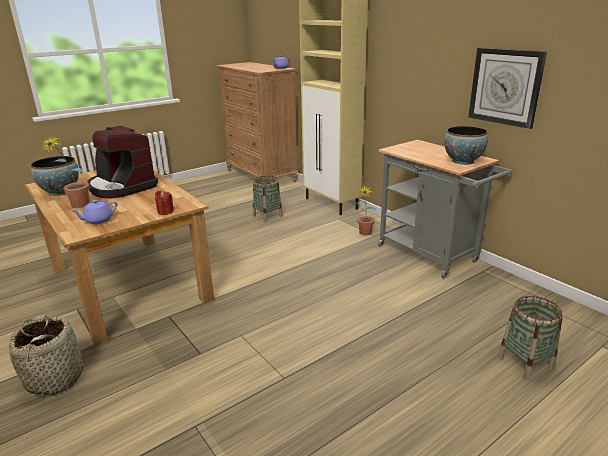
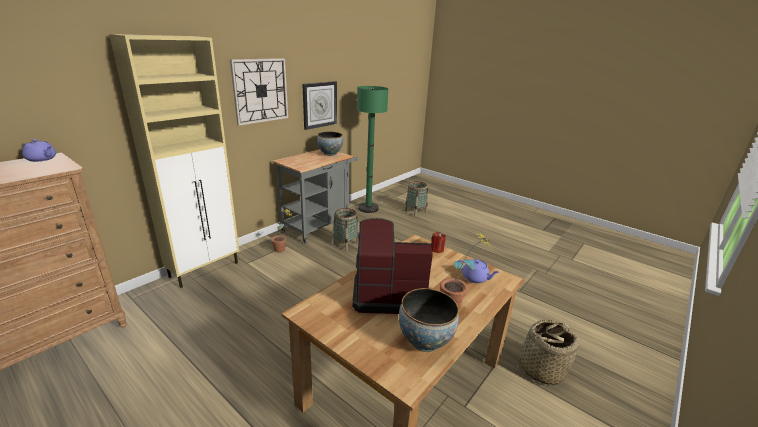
camera: 105 degrees left, 0 degrees up
coffee machine [87,126,158,199] -> coffee machine turned 120 degrees counterclockwise [352,218,433,314]
basket [253,176,283,223] -> basket moved to [332,208,359,251]
none -> wall clock [230,58,288,126]
none -> green floor lamp [357,86,388,213]

